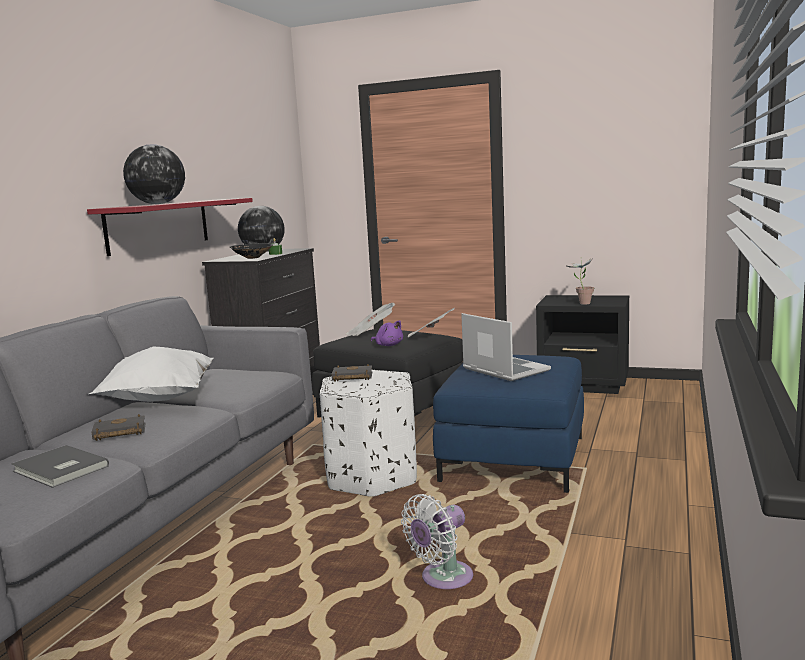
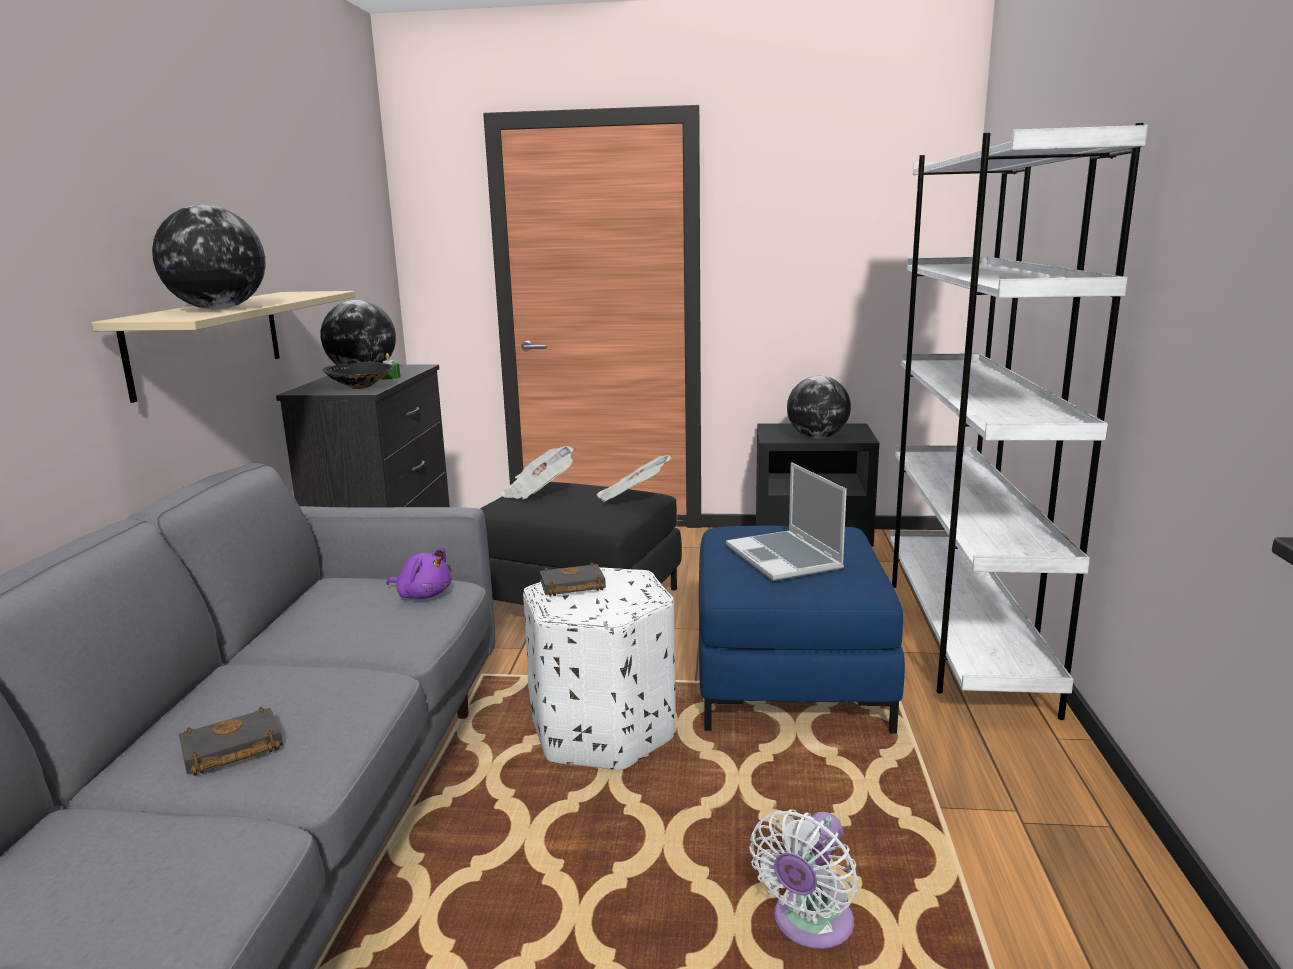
camera: 15 degrees left, 5 degrees up
grey book [12,445,109,488] -> none
red shelf [87,198,253,256] -> beige shelf [92,291,355,403]
white pillow [89,347,213,402] -> none
purple plush toy [371,320,403,346] -> purple plush toy moved to [387,548,451,599]
laptop [461,313,551,381] -> laptop turned 150 degrees counterclockwise [726,462,847,581]
potted plant [565,257,594,305] -> globe [787,376,851,439]
none -> white bookcase [890,123,1148,720]

